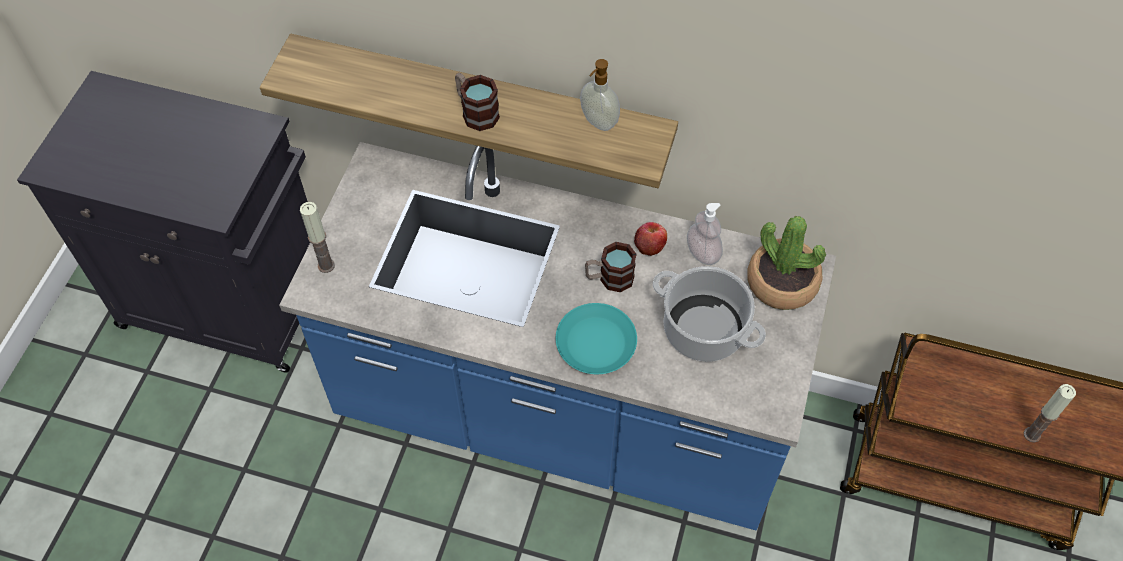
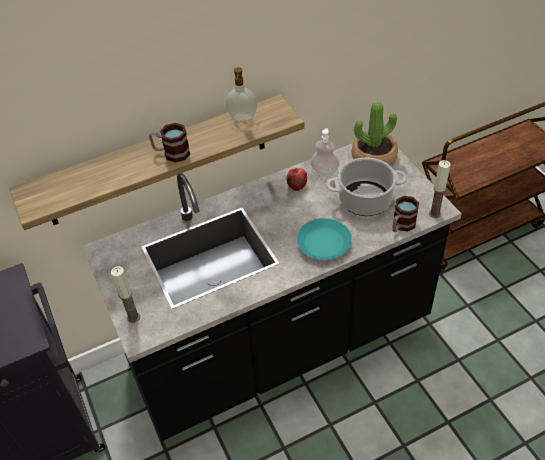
camera: 40 degrees left, 10 degrees down
blue counter [279,142,836,530] -> black counter [82,143,462,441]
mug [585,242,637,292] -> mug moved to [392,196,419,232]
candle [1024,384,1076,443] -> candle moved to [429,160,450,218]

